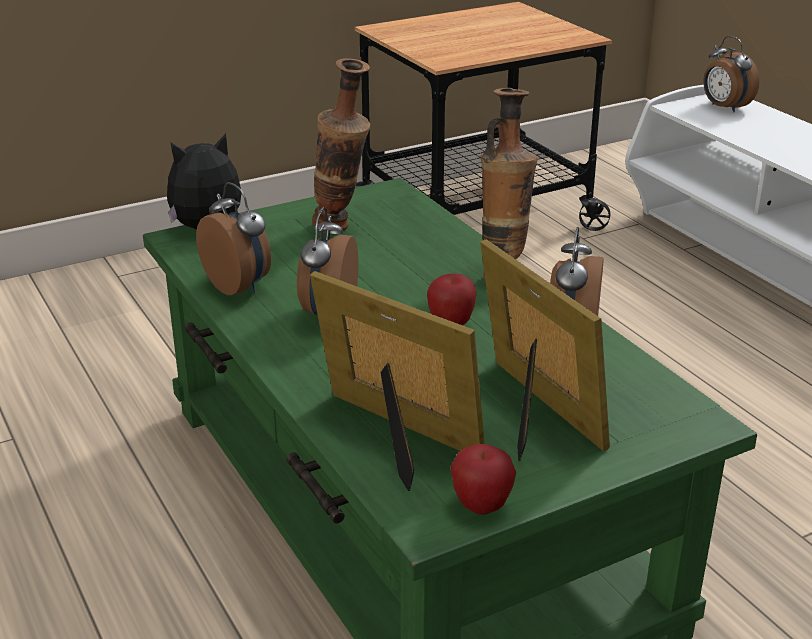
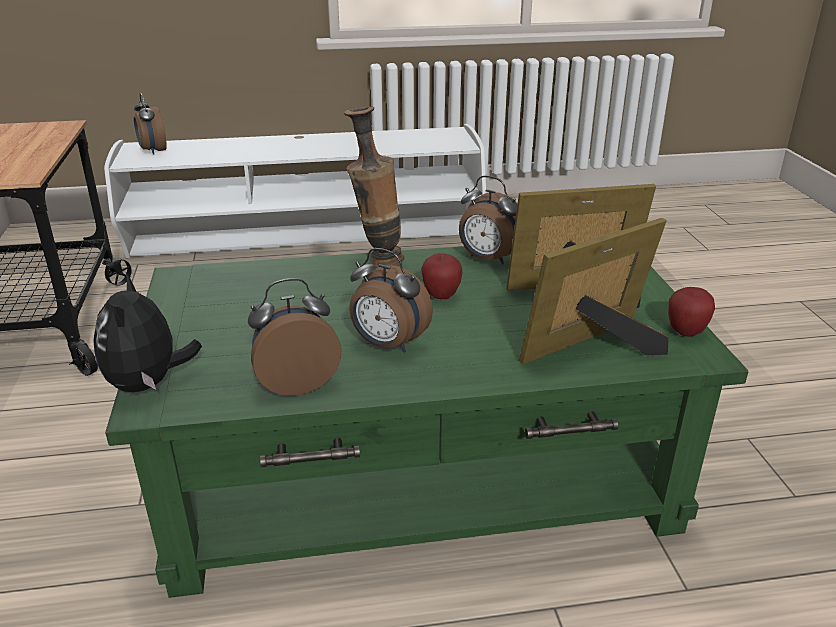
camera: 70 degrees left, 0 degrees up
vase [312,58,370,231] -> none
alarm clock [703,36,759,113] -> alarm clock turned 75 degrees clockwise [134,93,167,155]

